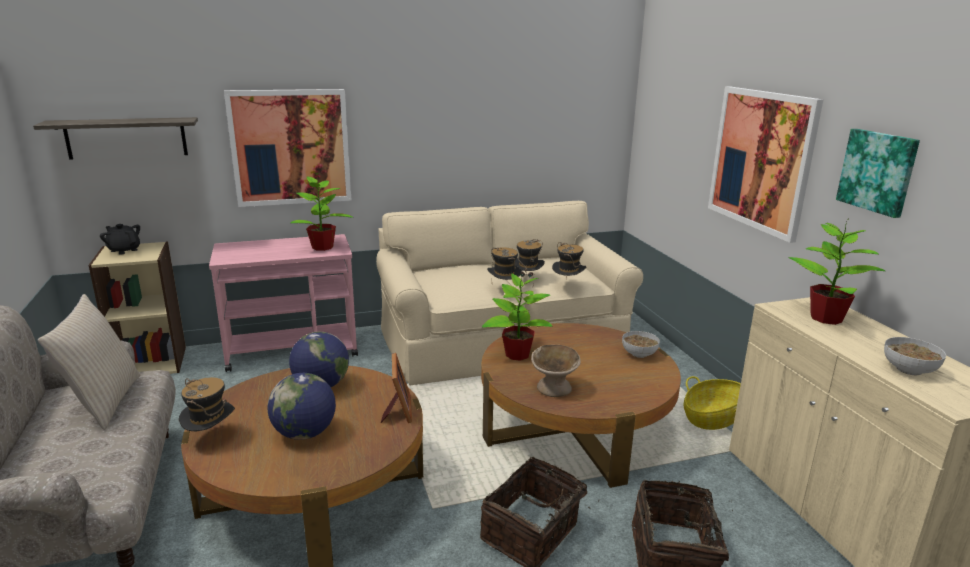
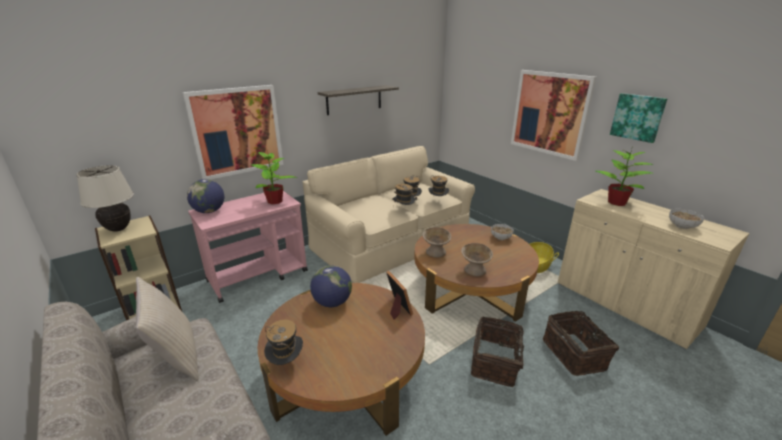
camera: 20 degrees left, 5 degrees up
shelf [33,117,198,160] -> shelf moved to [318,85,399,115]
black teapot [100,224,140,255] -> beige table lamp [76,165,134,232]
globe [267,373,336,440] -> globe moved to [187,179,224,213]
potted plant [482,273,553,361] -> beige bowl [422,227,451,258]

